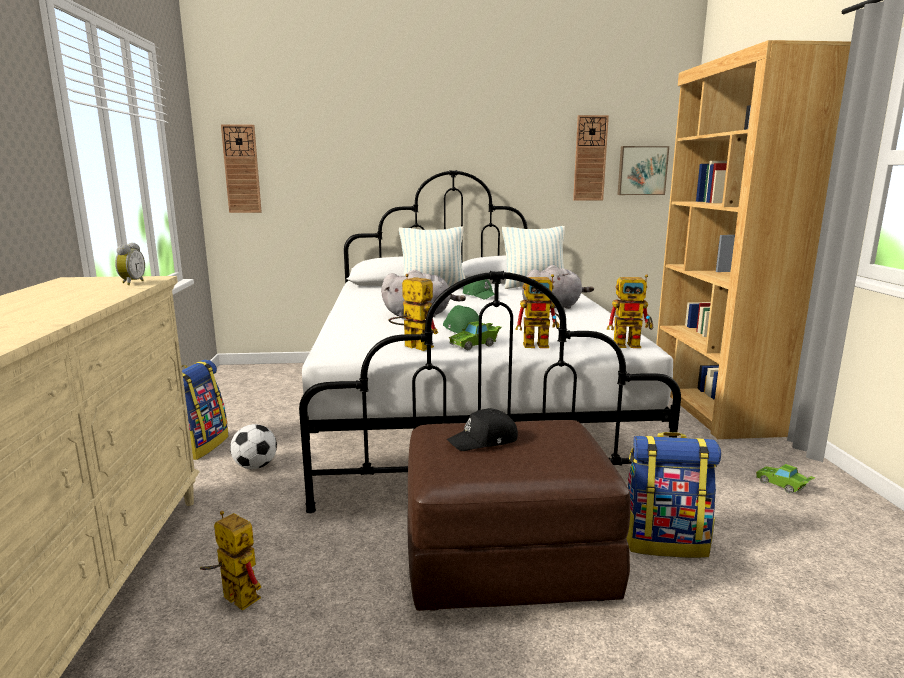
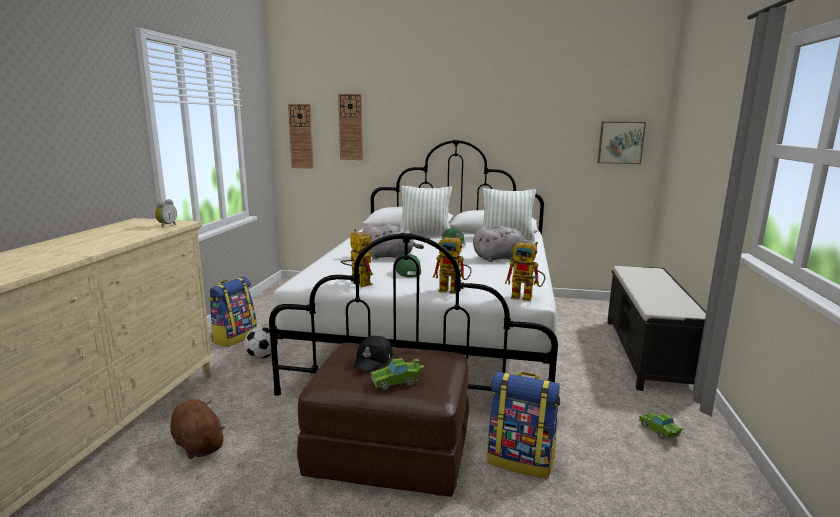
camera: 15 degrees right, 0 degrees up
toy robot [200,511,261,611] -> brown plush toy [170,399,225,459]
black cap [447,408,518,451] -> black cap turned 60 degrees counterclockwise [353,336,393,372]
green toy car [449,321,502,350] -> green toy car moved to [371,358,424,390]
wall clock [573,115,609,201] -> wall clock moved to [338,94,363,160]
brown bookcase [656,40,851,439] -> black bench [607,266,706,391]

